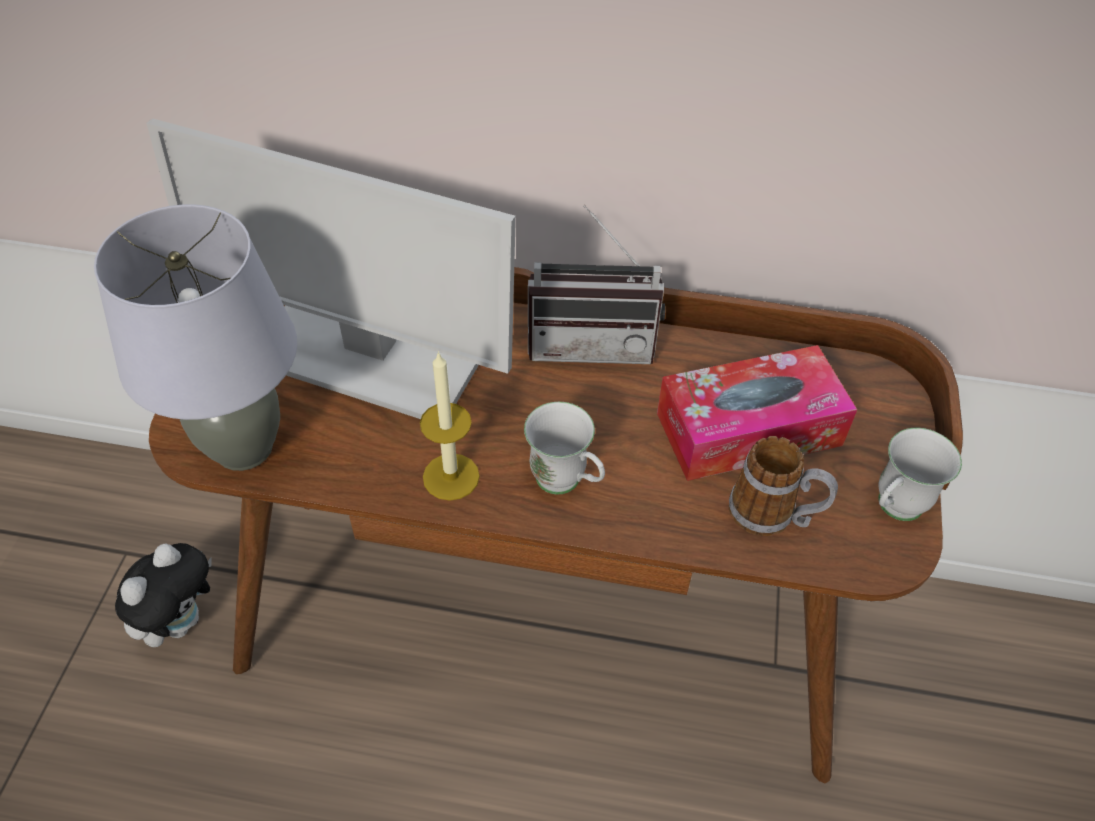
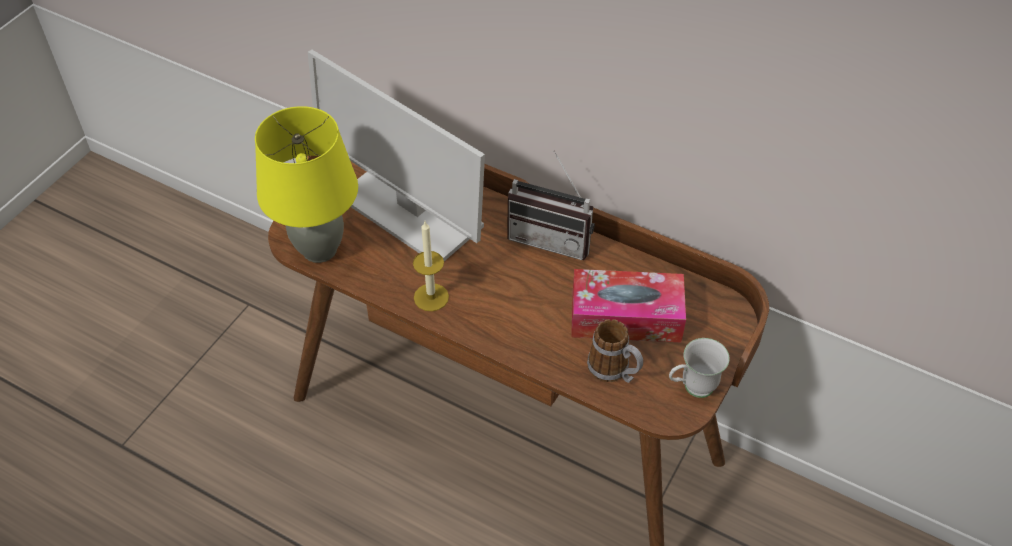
camera: 20 degrees right, 0 degrees up
grey table lamp [94,204,297,471] -> yellow table lamp [255,106,358,263]
plush toy [115,543,212,647] -> none
white mug [524,402,605,494] -> none

